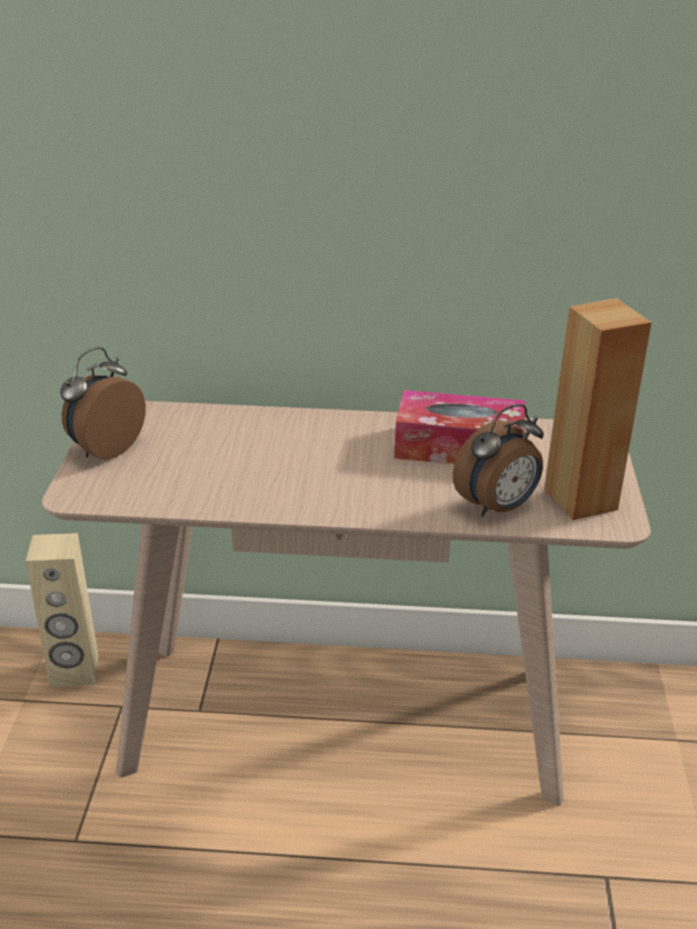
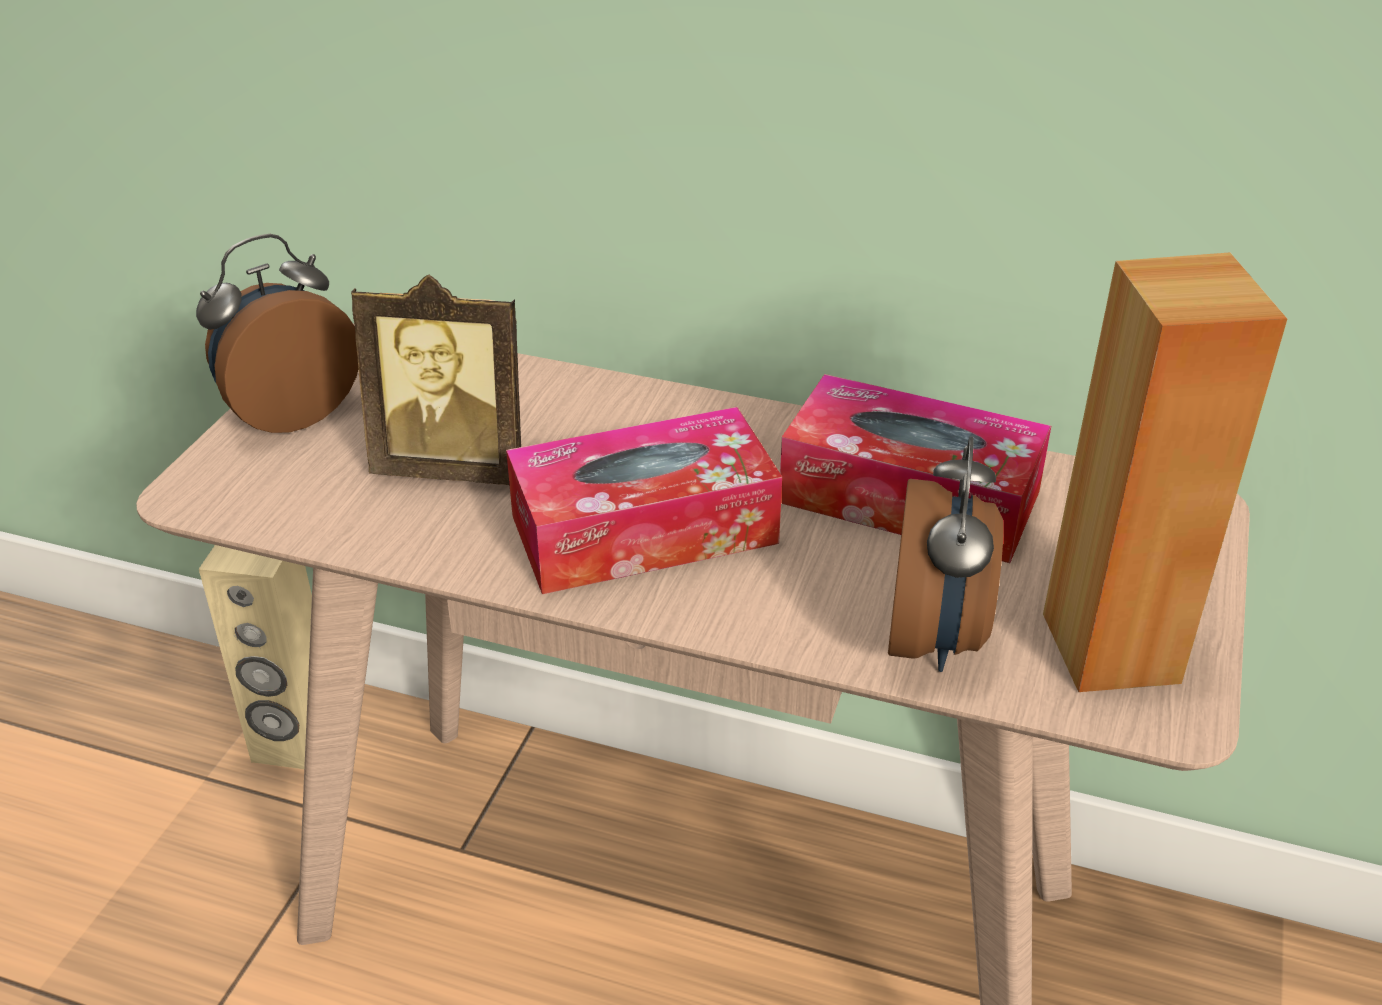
camera: 15 degrees right, 5 degrees up
alarm clock [453,404,544,517] -> alarm clock turned 60 degrees counterclockwise [888,436,1004,672]
none -> picture frame [351,275,521,485]
none -> tissue box [506,407,782,594]

